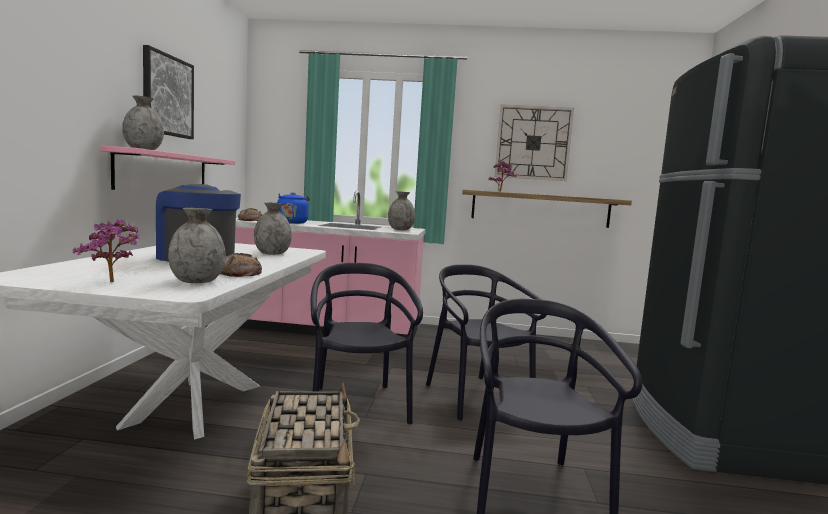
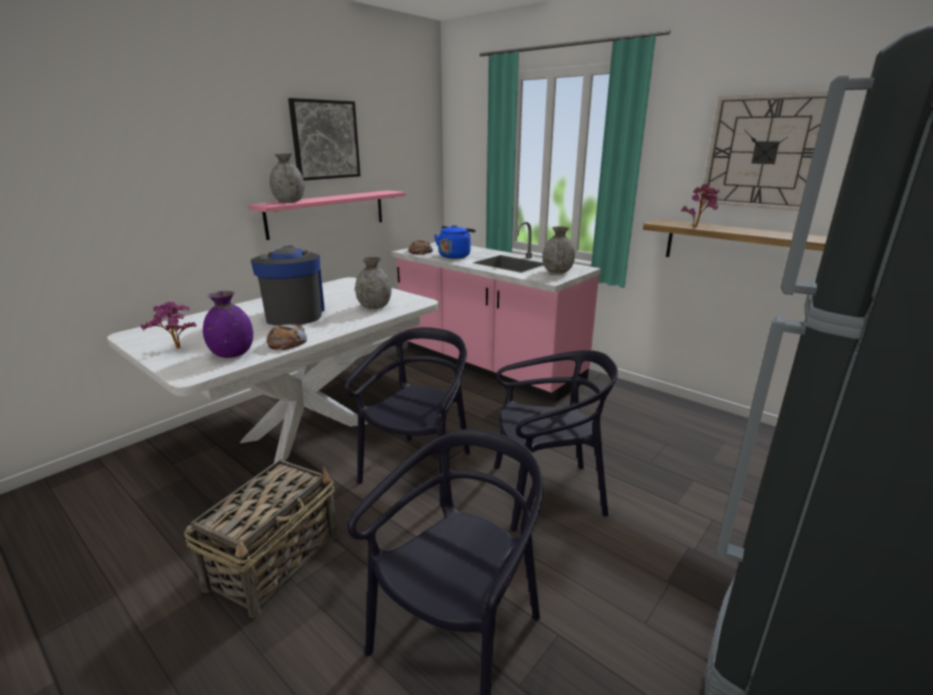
camera: 35 degrees right, 15 degrees up
grey vase [168,208,226,283] -> purple vase [203,291,253,358]
black chair [426,264,547,421] -> black chair turned 75 degrees clockwise [494,350,618,532]

